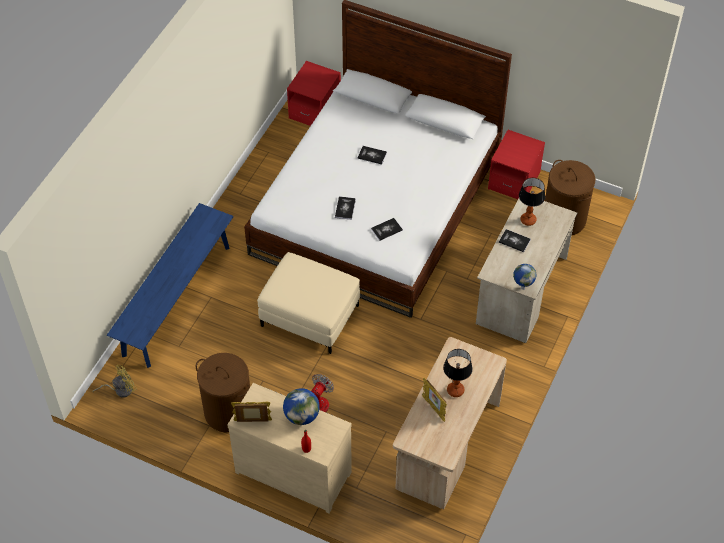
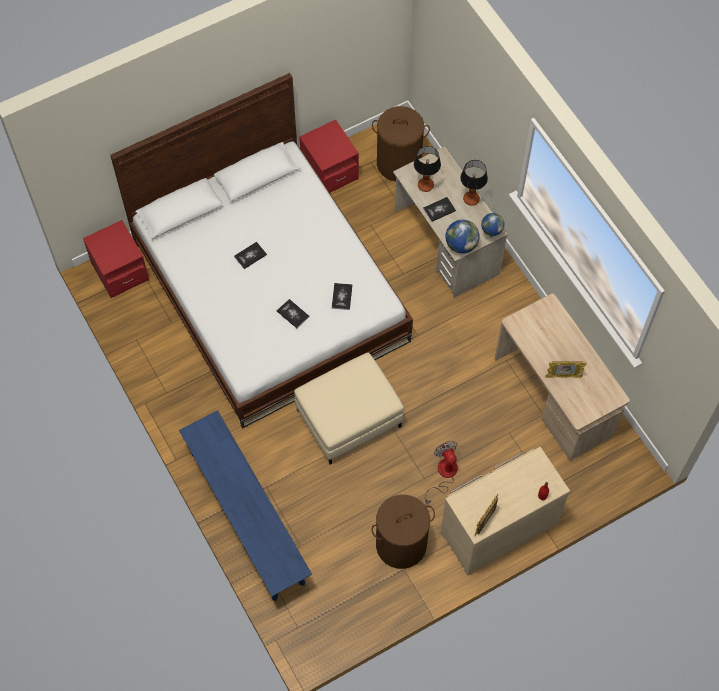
camera: 55 degrees left, 10 degrees up
yellow fan [92,365,137,397] -> none
globe [283,388,320,425] -> globe moved to [446,220,480,254]
table lamp [443,349,473,397] -> table lamp moved to [460,160,488,206]

